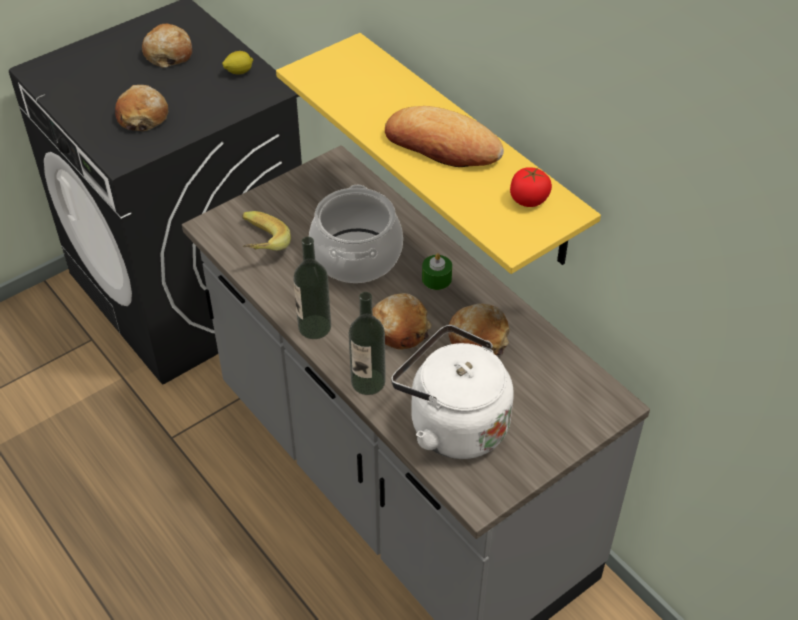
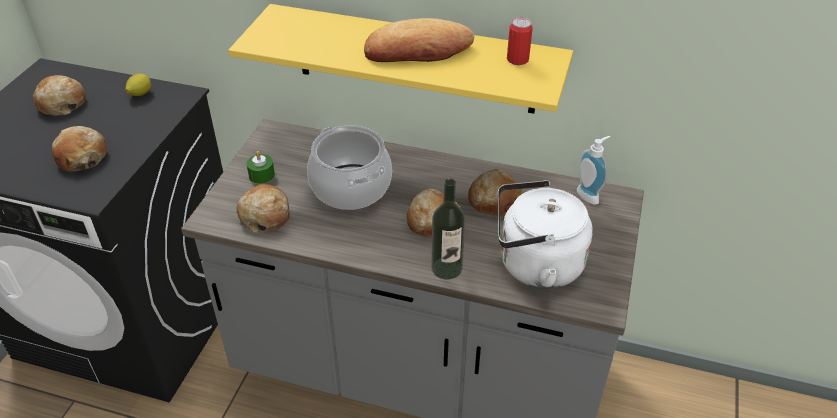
camera: 35 degrees left, 5 degrees down
banana [242,211,291,251] -> bread [237,184,290,232]
bottle [293,237,331,339] -> none
green candle [422,253,452,290] -> green candle moved to [246,151,275,184]
tomato [510,167,552,207] -> can [507,17,533,65]
none -> soap dispenser [577,136,610,205]

